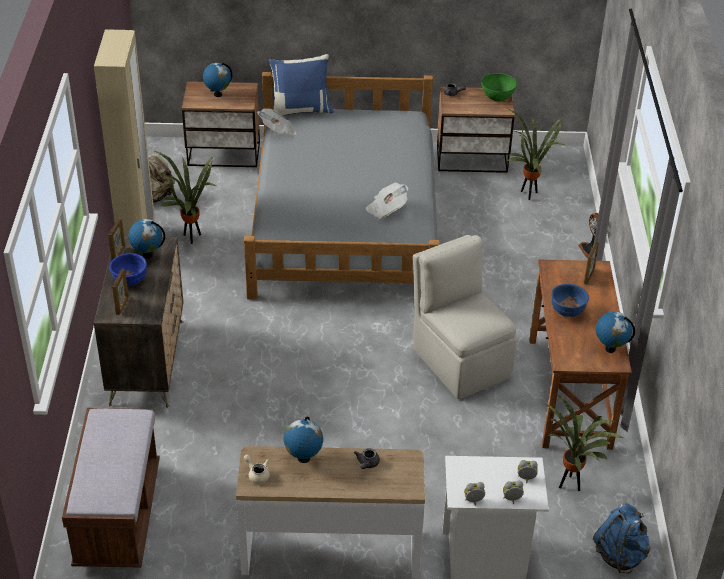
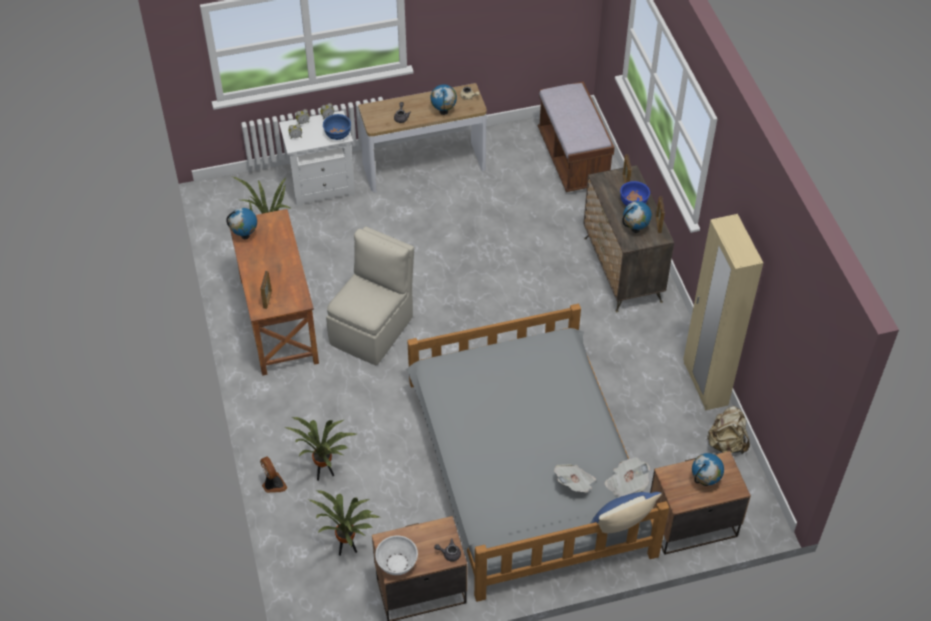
camera: 165 degrees right, 10 degrees up
potted plant [155,151,216,244] -> potted plant moved to [284,417,357,481]
newspaper [366,182,409,219] -> newspaper moved to [554,464,596,493]
beige chair [413,235,517,399] -> beige chair turned 105 degrees counterclockwise [326,227,414,365]
green bowl [481,73,517,101] -> white bowl [375,535,418,575]
blue bowl [551,284,589,317] -> blue bowl moved to [323,114,351,140]
blue backpack [593,503,650,574] -> none

